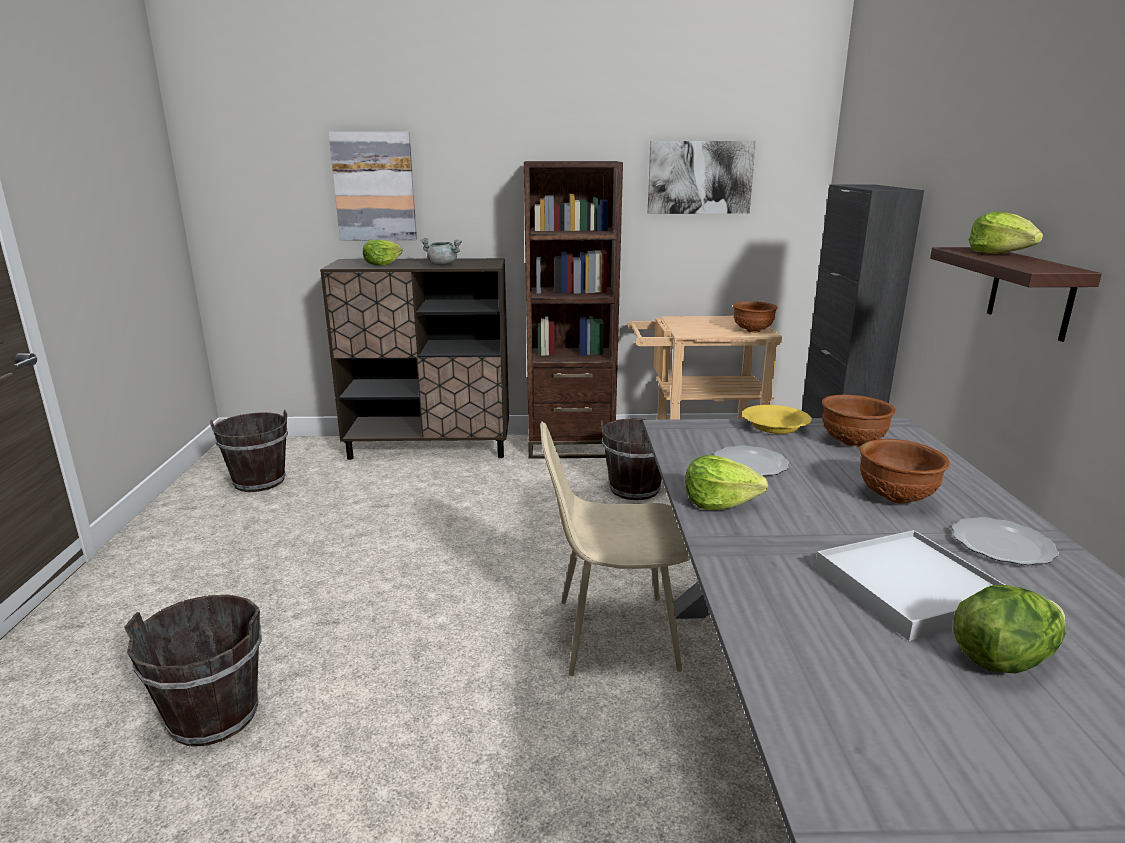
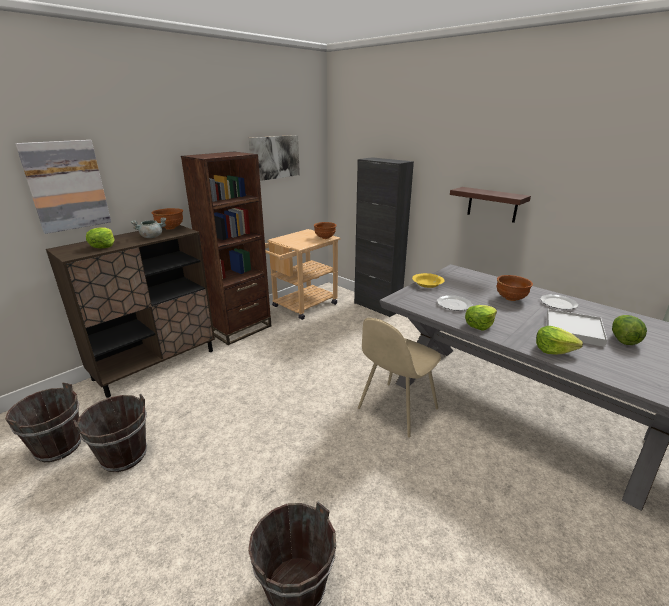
camera: 45 degrees left, 5 degrees up
brown bucket [601,418,662,500] -> brown bucket moved to [73,394,147,472]
brown bowl [822,395,896,447] -> brown bowl moved to [152,208,183,230]
lettuce [969,212,1043,254] -> lettuce moved to [536,326,583,355]

